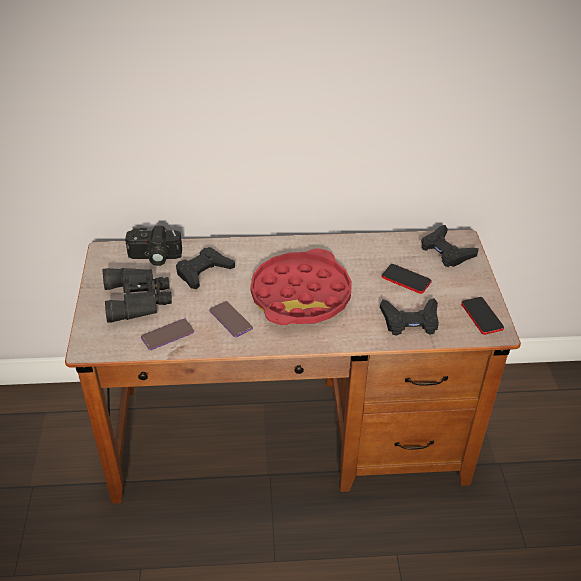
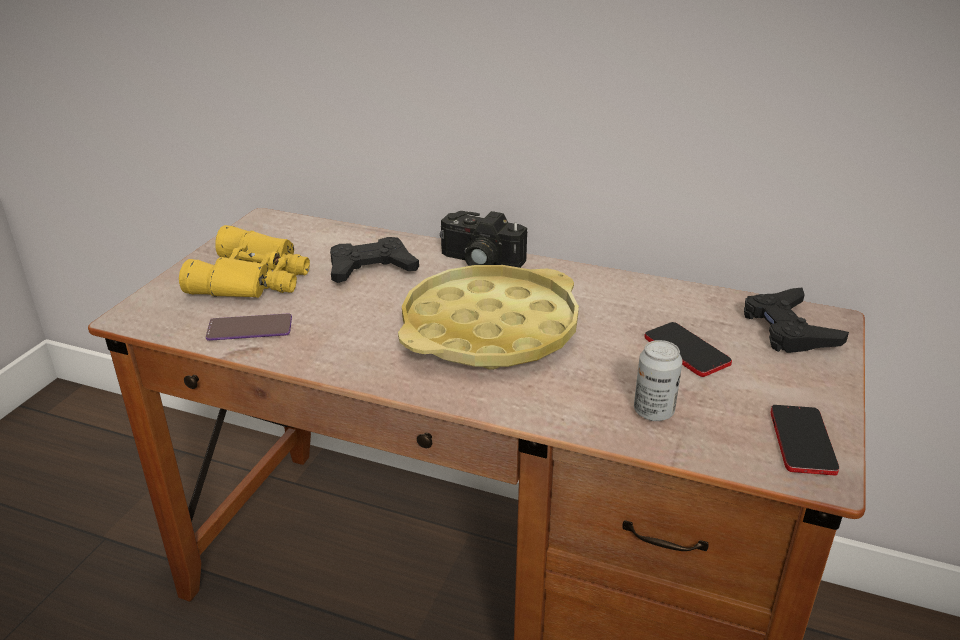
camera: 25 degrees right, 10 degrees down
black binoculars [103,268,172,323] -> yellow binoculars [179,225,310,298]
camera [125,226,182,266] -> camera moved to [440,211,527,268]
phone [209,301,253,337] -> none
red tray [250,248,352,325] -> yellow tray [398,265,579,370]
black game controller [380,298,439,336] -> can [634,340,683,421]

